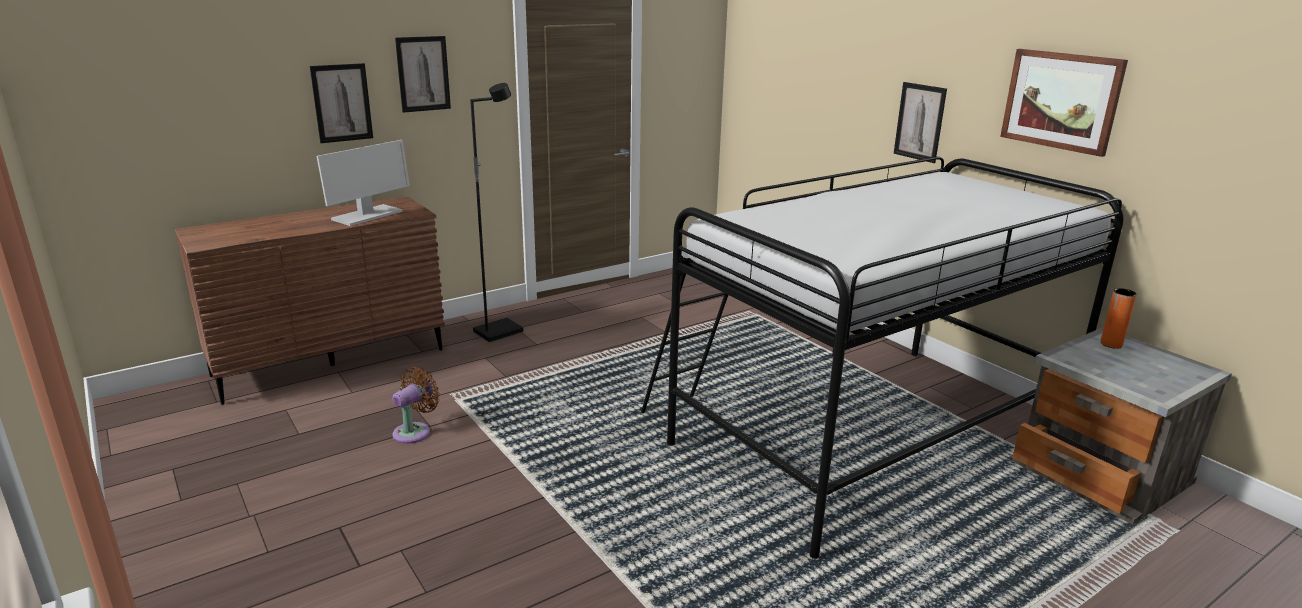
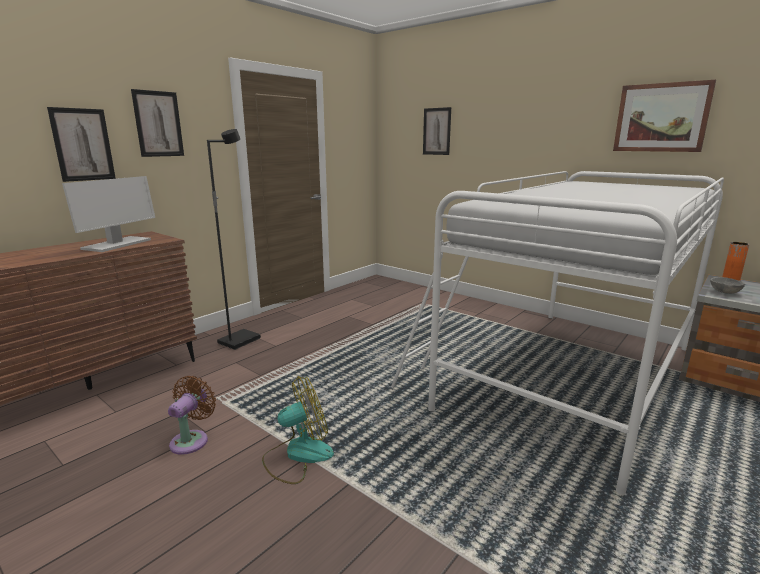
camera: 15 degrees left, 5 degrees down
black bed [641,157,1124,559] -> white bed [391,171,724,495]
picture [894,82,947,163] -> picture moved to [423,107,451,155]
none -> fan [262,376,334,484]
none -> grey bowl [710,277,745,294]

